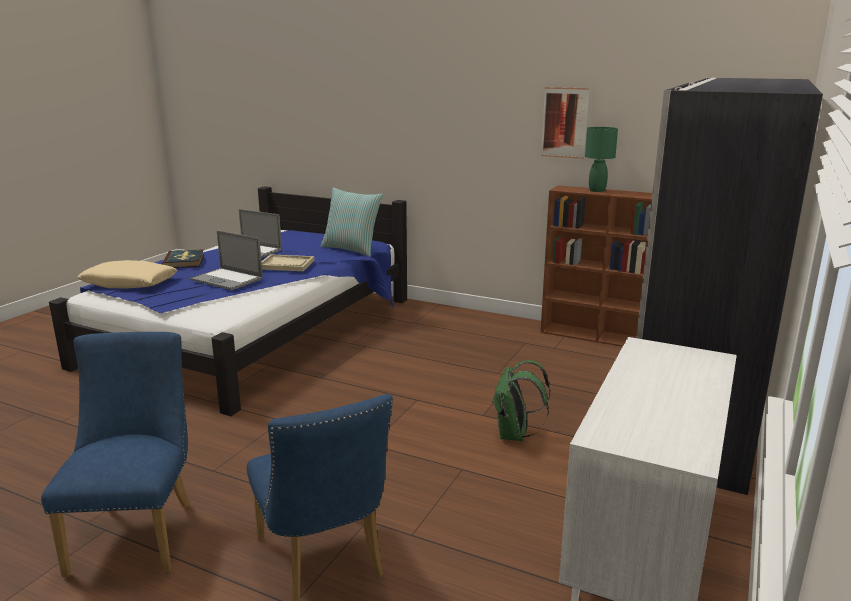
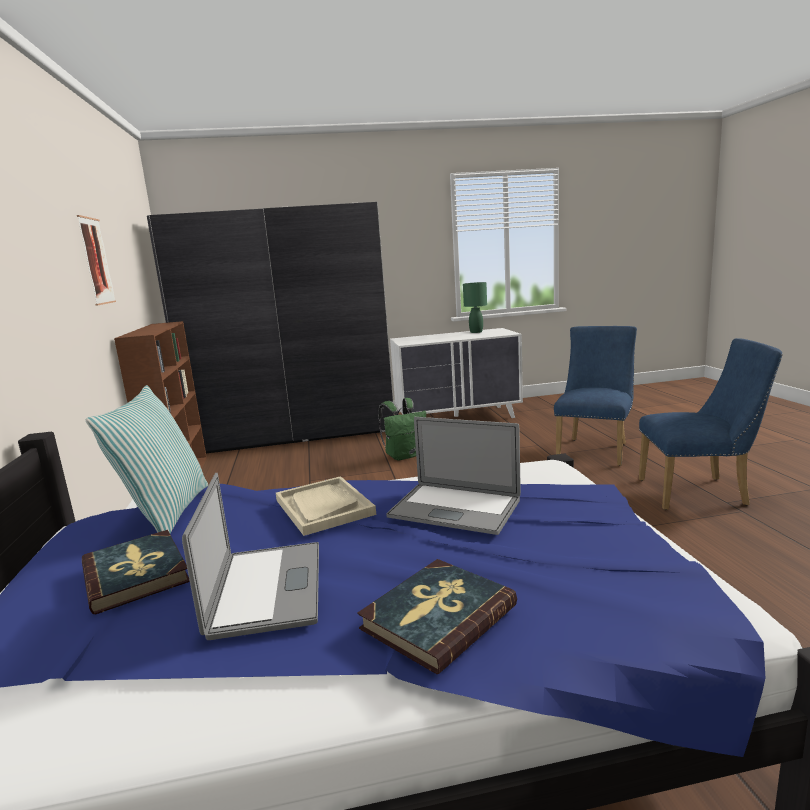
camera: 125 degrees left, 5 degrees down
blue chair [41,332,190,578] -> blue chair turned 135 degrees counterclockwise [639,338,783,510]
beige pillow [77,260,177,288] -> none
laptop [190,230,263,290] -> laptop turned 120 degrees clockwise [386,417,521,535]
green table lamp [585,127,618,192] -> green table lamp moved to [463,282,487,333]
none -> book [82,530,190,614]

